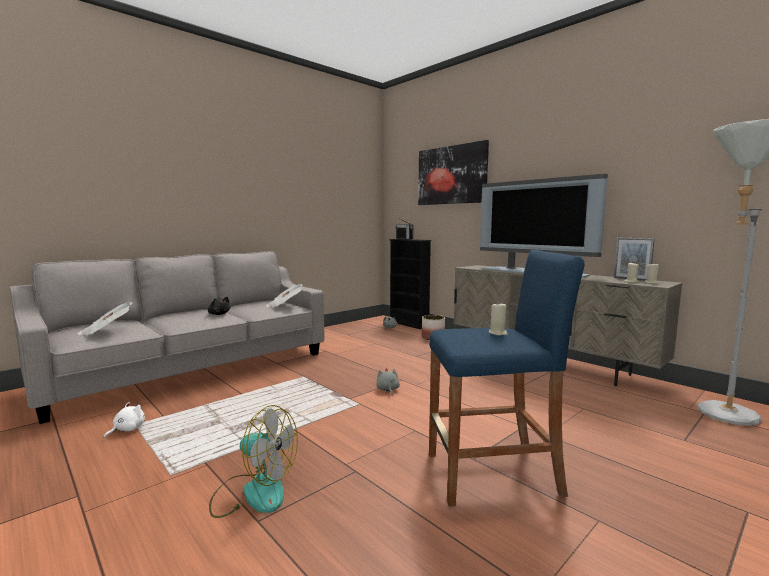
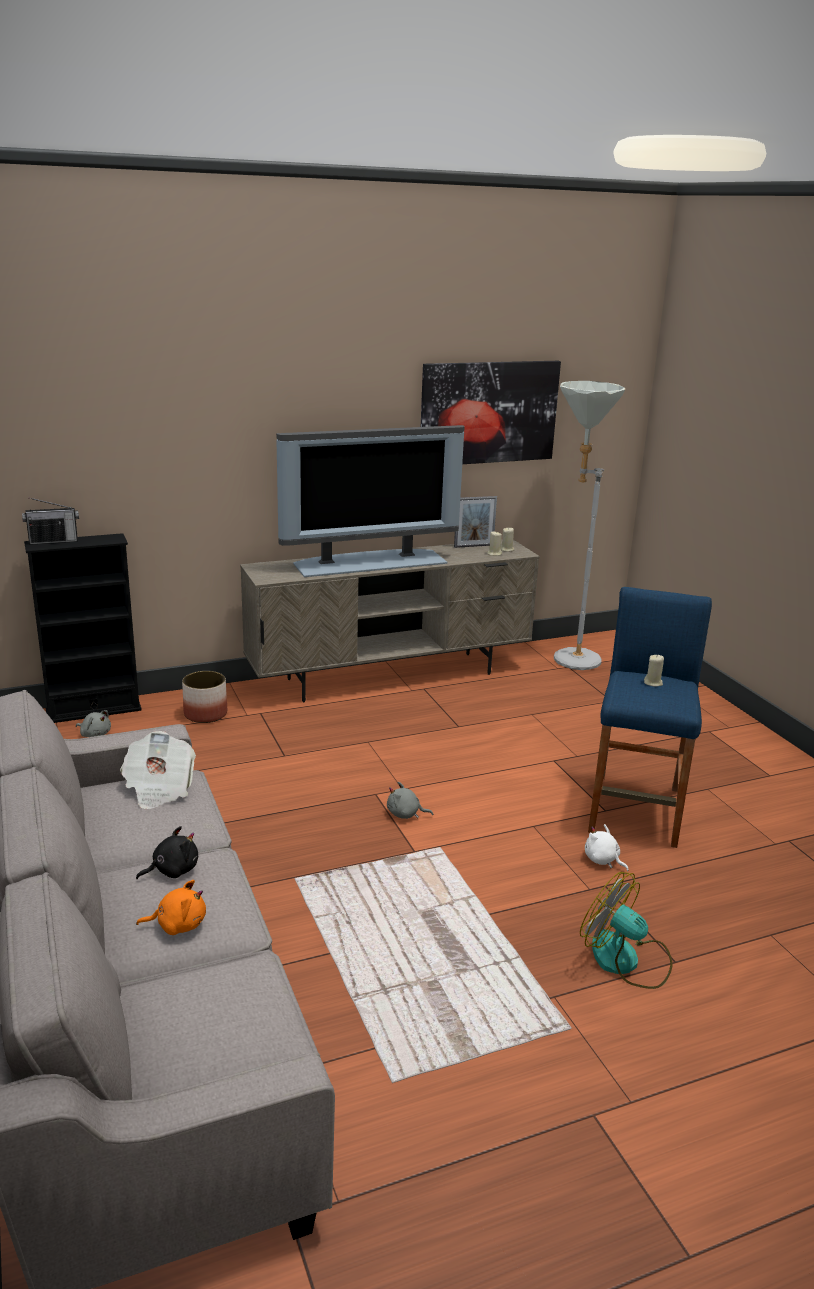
camera: 70 degrees left, 15 degrees up
newspaper [78,302,133,335] -> none
white plush toy [104,402,145,438] -> white plush toy moved to [585,824,629,871]
fan [209,405,298,518] -> fan turned 90 degrees counterclockwise [580,872,672,989]
picture [418,140,489,205] -> picture moved to [421,361,561,464]
none -> orange plush toy [136,880,206,935]

